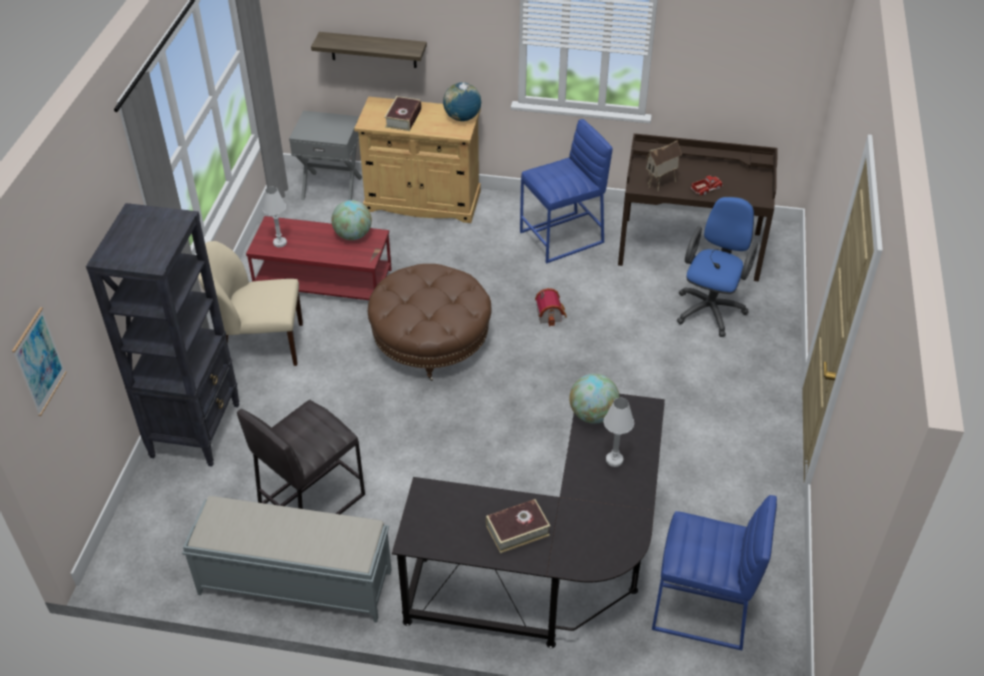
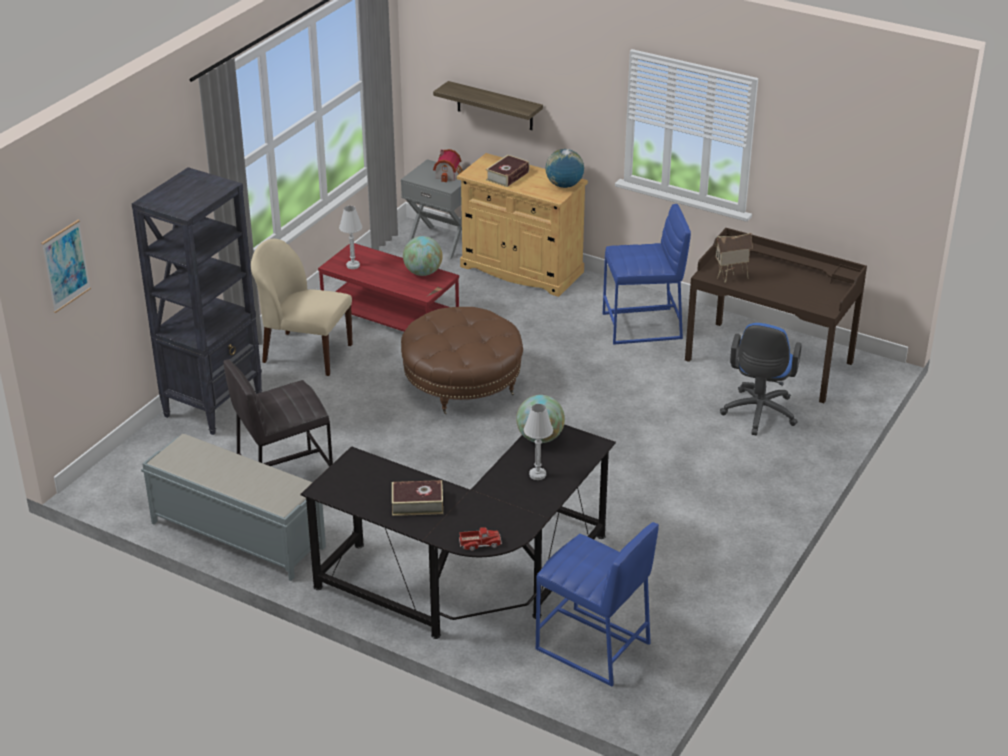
camera: 20 degrees right, 10 degrees down
toy house [535,288,567,326] -> toy house moved to [433,149,463,182]
blue office chair [677,197,758,337] -> blue office chair turned 150 degrees clockwise [720,323,801,435]
toy truck [691,176,723,195] -> toy truck moved to [459,527,502,551]

